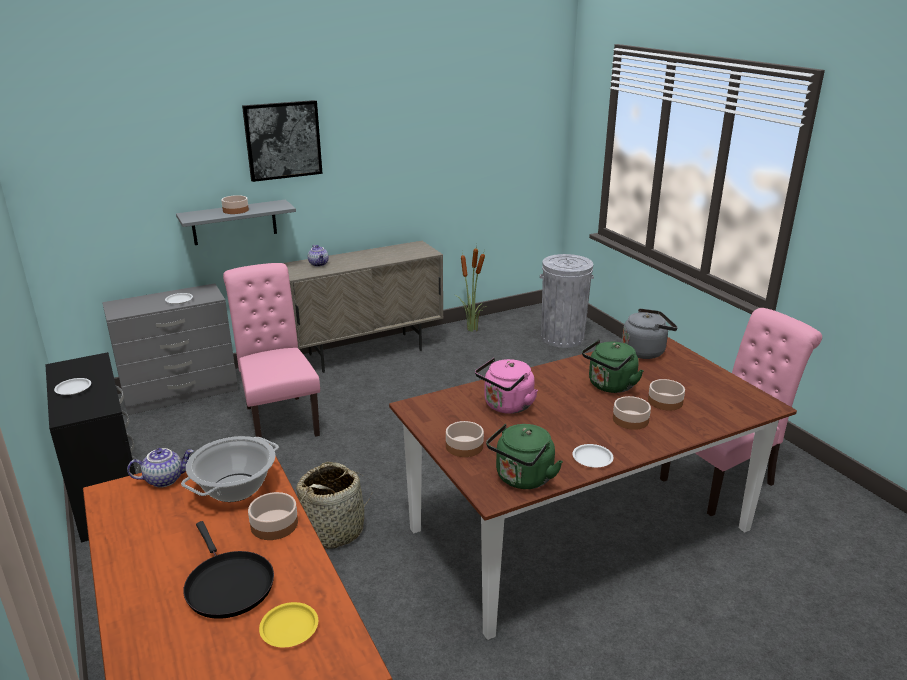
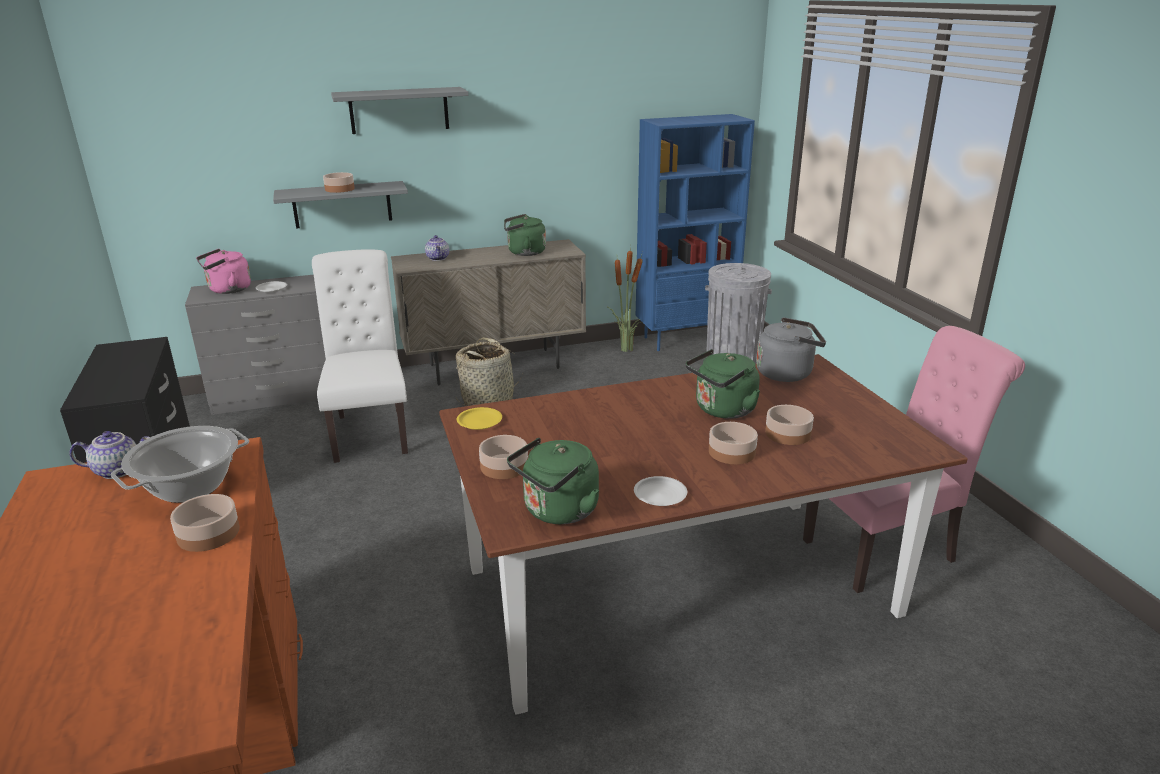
camera: 10 degrees right, 0 degrees up
white plate [54,378,91,395] -> none
black frying pan [183,521,274,619] -> none
pink chair [223,263,320,437] -> white chair [312,249,408,463]
picture [242,100,323,182] -> grey shelf [331,87,468,134]
yellow plate [259,602,318,647] -> yellow plate moved to [457,407,502,430]
basket [296,462,372,549] -> basket moved to [455,338,521,406]
pink kettle [475,358,538,414] -> pink kettle moved to [196,249,251,294]
none -> green kettle [504,214,546,256]
none -> blue bookcase [636,114,755,351]

